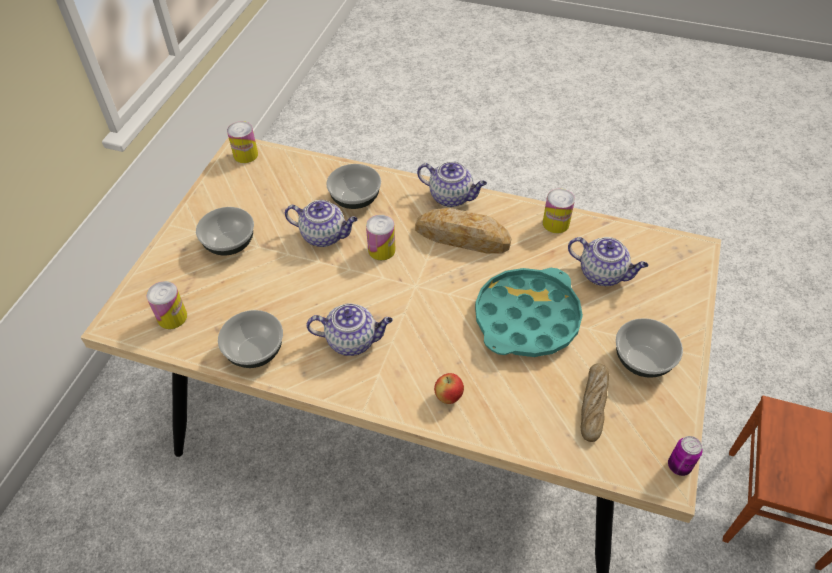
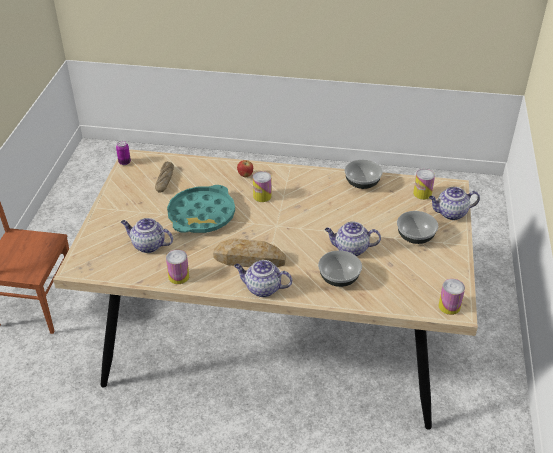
camera: 170 degrees right, 10 degrees down
teapot [307,303,393,356] -> teapot moved to [429,187,480,220]
can [366,215,396,260] -> can moved to [253,171,272,202]
bowl [616,318,683,378] -> none

